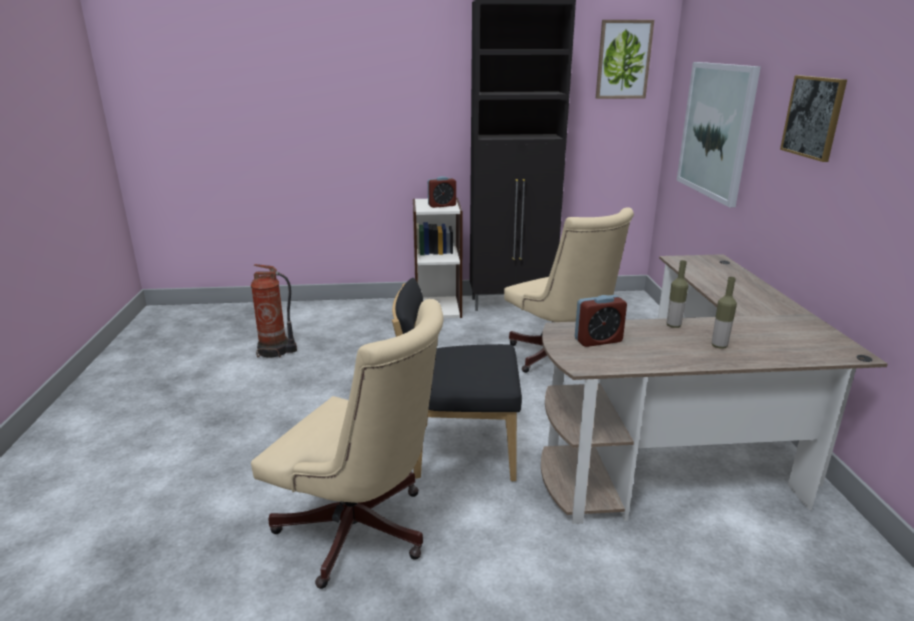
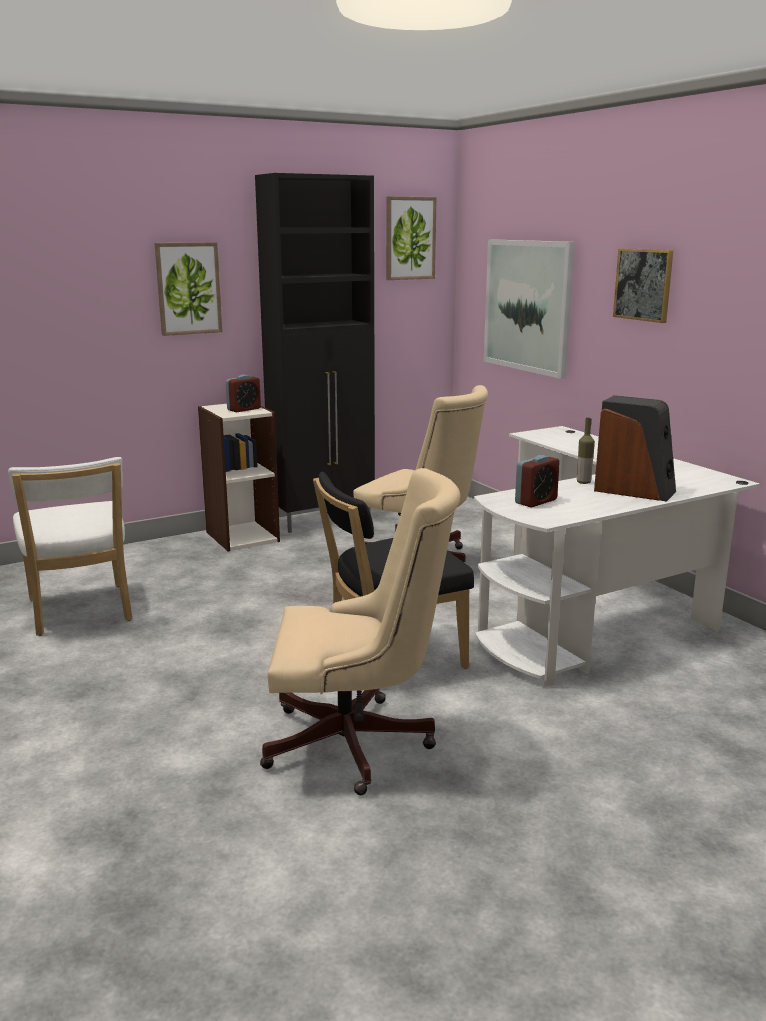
camera: 25 degrees left, 5 degrees down
fire extinguisher [251,264,297,358] -> white chair [8,457,133,636]
brown desk [541,254,888,524] -> white desk [474,426,760,687]
bottle [712,277,737,349] -> speaker [594,395,676,502]
none -> picture [155,242,222,336]

